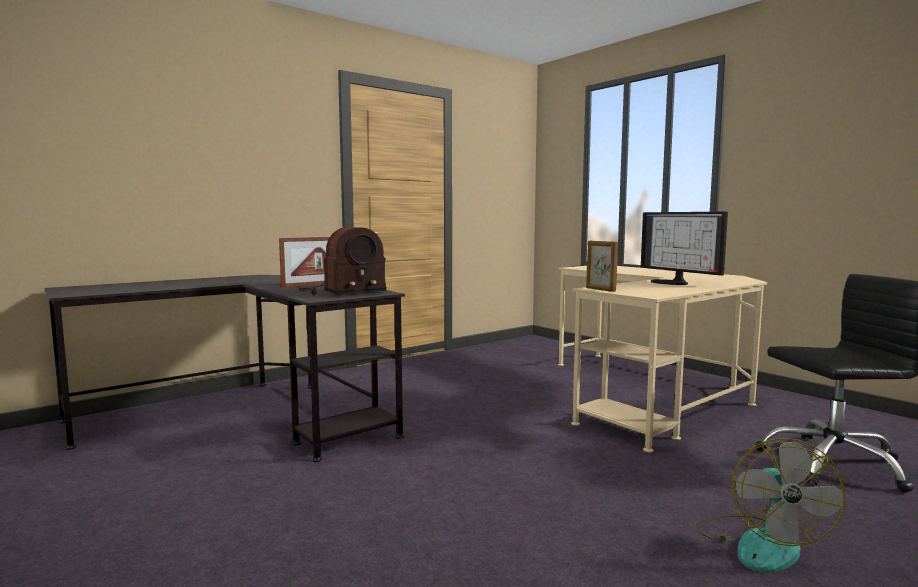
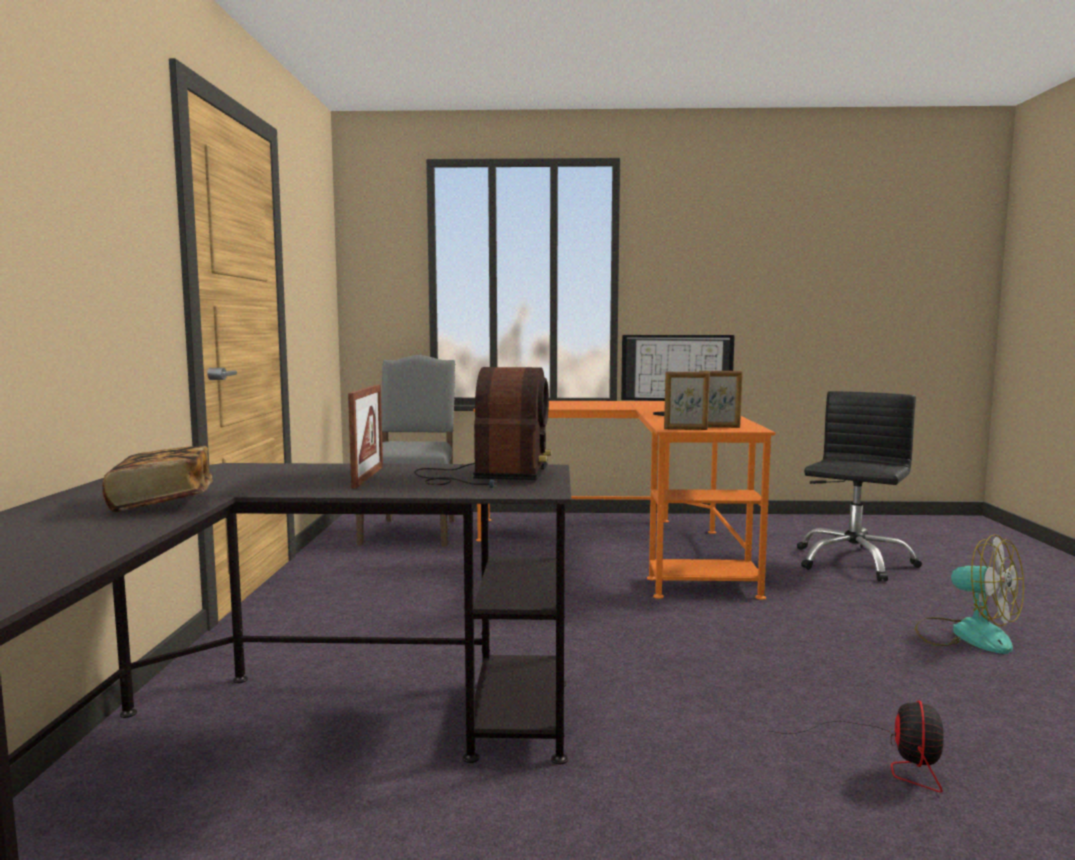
camera: 50 degrees left, 0 degrees up
beige desk [558,266,767,452] -> orange desk [474,401,775,600]
none -> book [102,445,213,512]
none -> grey chair [356,355,455,546]
none -> picture frame [699,371,743,428]
none -> fan [770,700,944,793]

